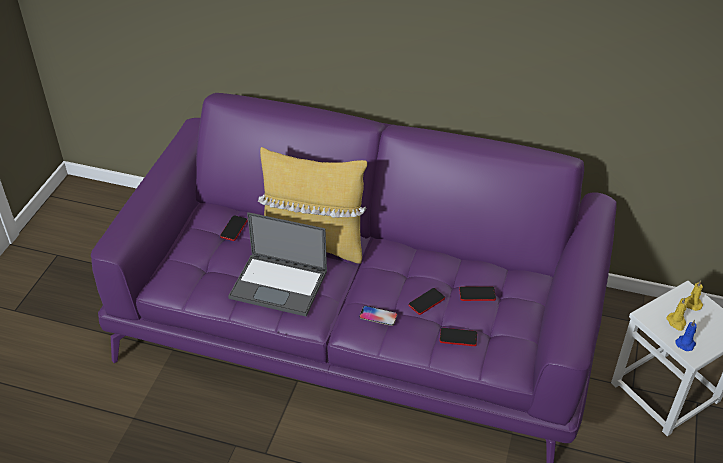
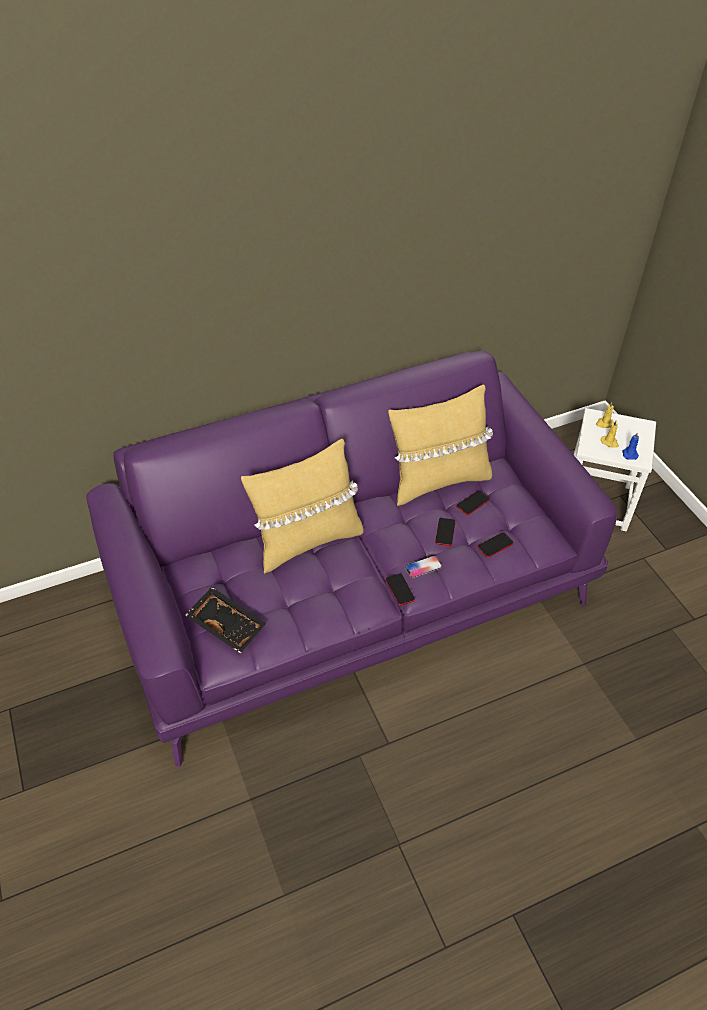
camera: 40 degrees left, 5 degrees up
phone [220,215,247,241] -> phone moved to [386,573,415,606]
laptop [228,212,327,317] -> none
none -> black tray [185,587,266,654]
none -> yellow pillow [388,385,493,506]

